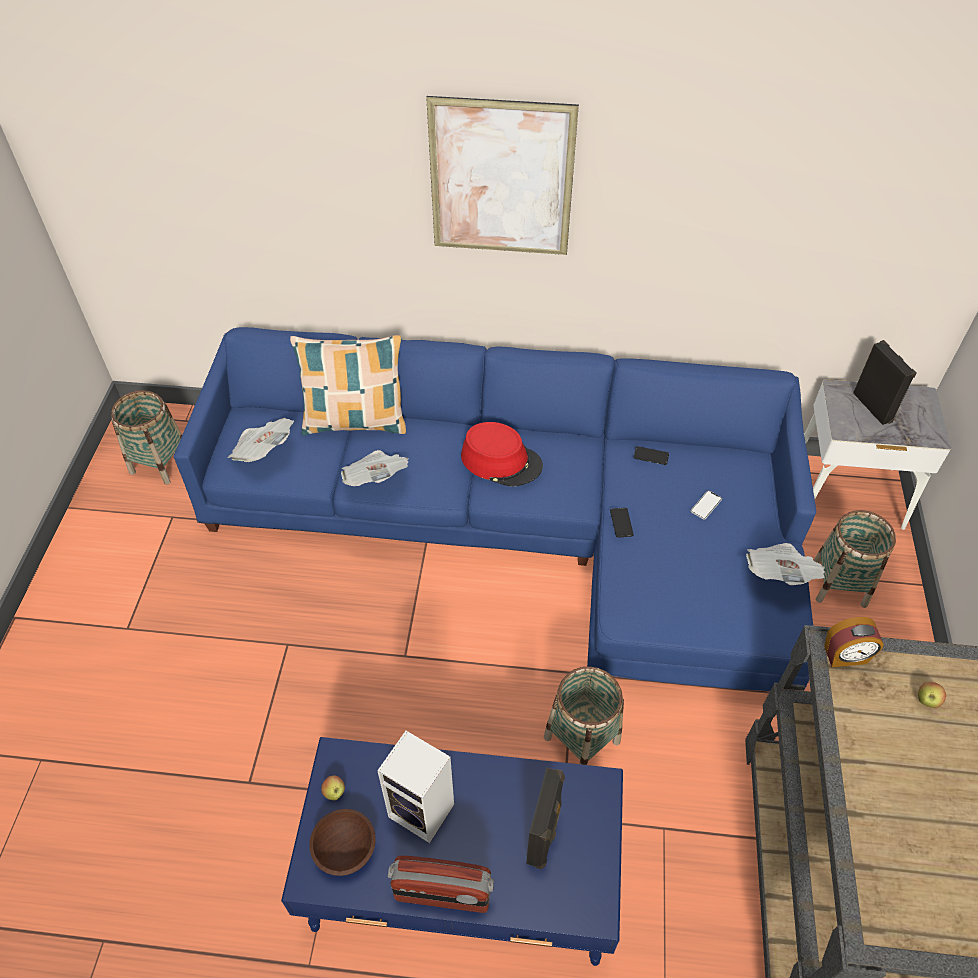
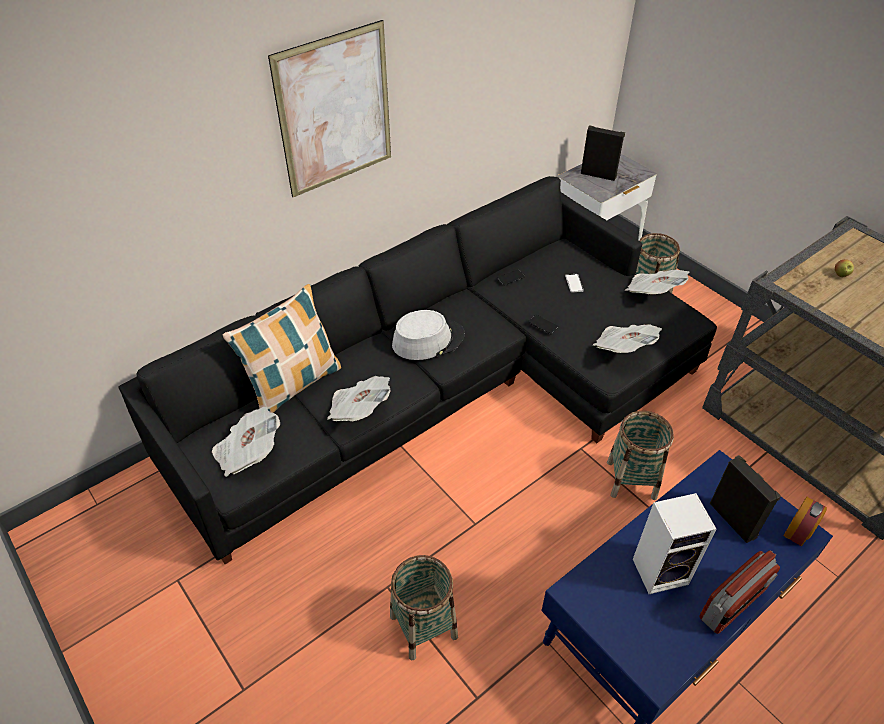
camera: 45 degrees left, 5 degrees down
basket [111,390,182,485] -> basket moved to [390,555,458,660]
blue sofa [174,327,816,691] -> black sofa [118,176,717,564]
brown bowl [310,809,376,876] -> none
apple [321,776,345,801] -> none
red hat [461,422,543,486] -> grey hat [392,310,465,360]
alarm clock [824,617,884,667] -> alarm clock moved to [783,497,827,546]
none -> newspaper [593,324,662,353]

